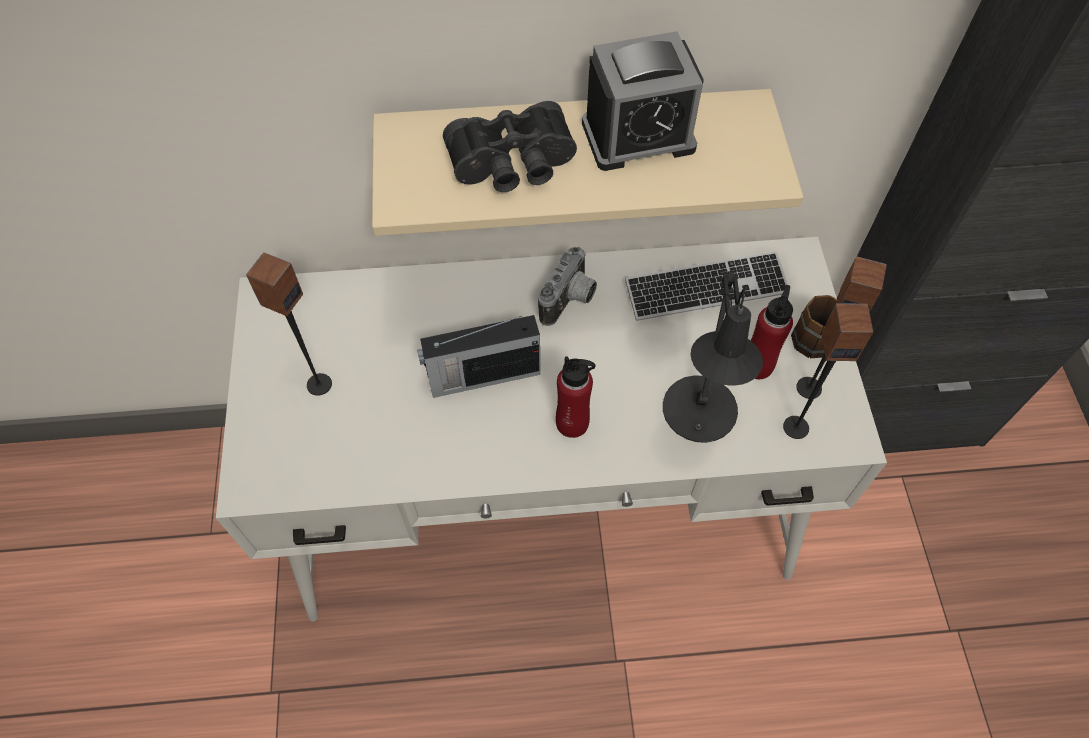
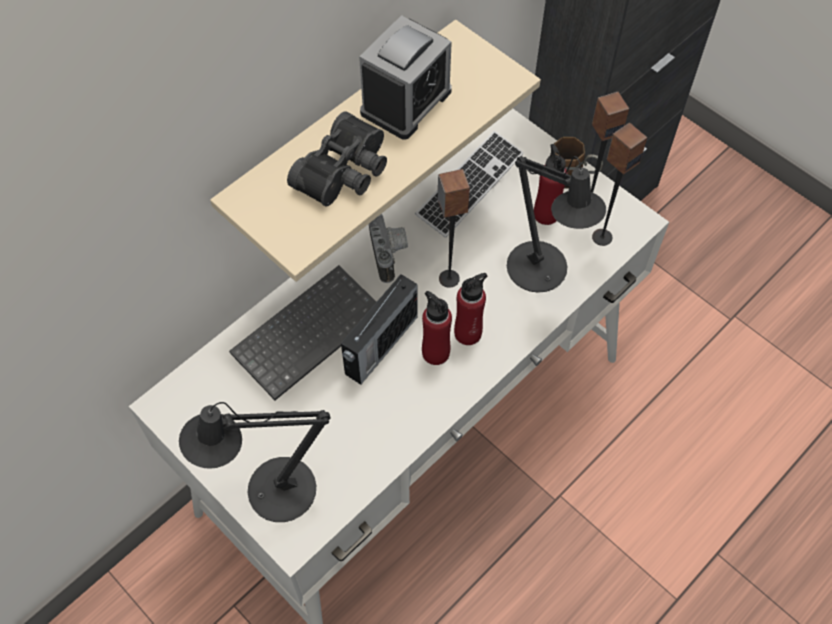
camera: 40 degrees left, 0 degrees up
speaker [246,253,332,396] -> speaker moved to [437,169,470,288]
none -> black table lamp [179,402,331,522]
none -> keyboard [229,265,376,400]
none -> red bottle [422,291,452,365]

